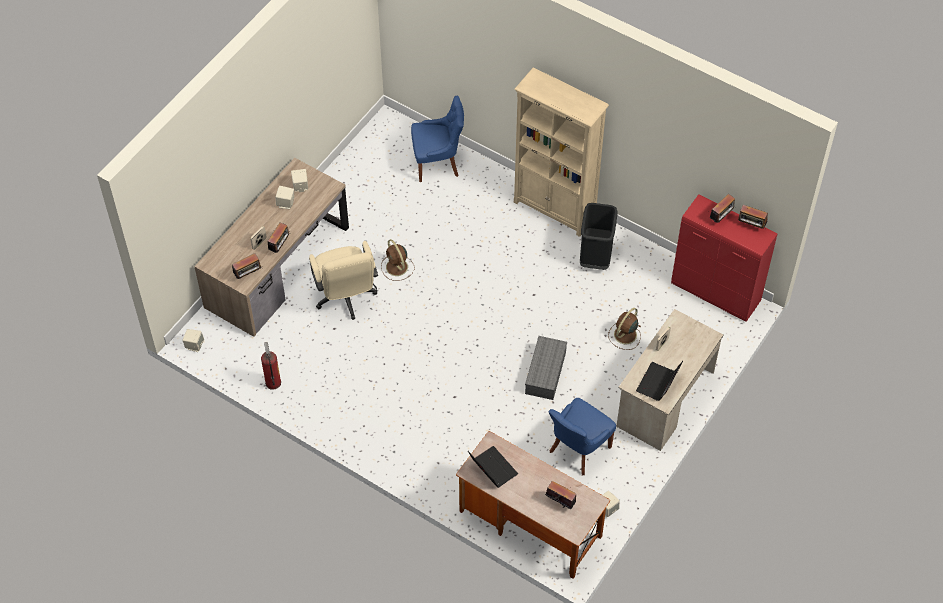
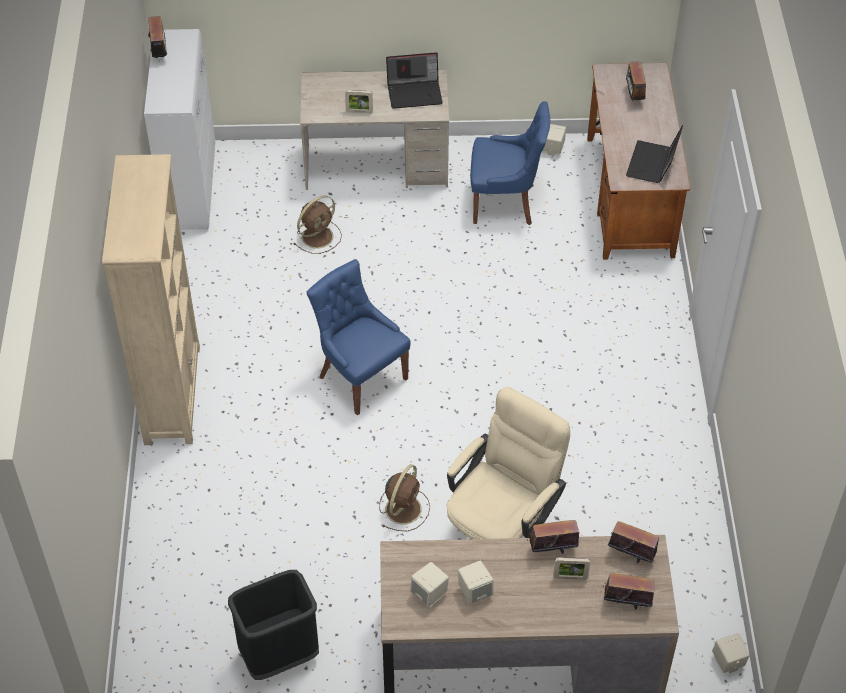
camera: 125 degrees left, 5 degrees down
fire extinguisher [261,342,281,390] -> none
blue chair [411,96,464,182] -> blue chair moved to [306,259,410,415]
grey storage box [525,336,567,400] -> none
black trash can [580,203,618,270] -> black trash can moved to [228,570,319,680]
brown fan [608,308,641,350] -> brown fan turned 45 degrees counterclockwise [293,195,342,254]
red cabinet [671,194,778,322] -> white cabinet [144,29,215,230]
radio [710,194,735,223] -> radio moved to [603,572,655,610]

